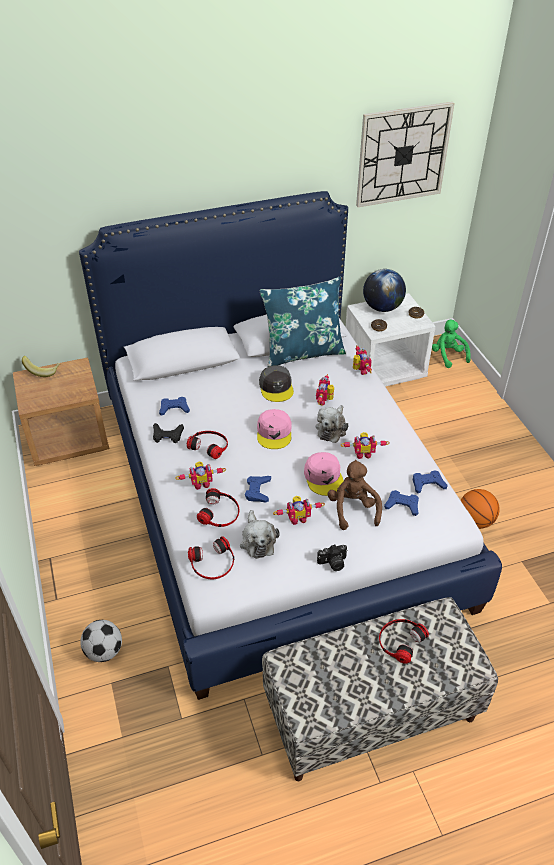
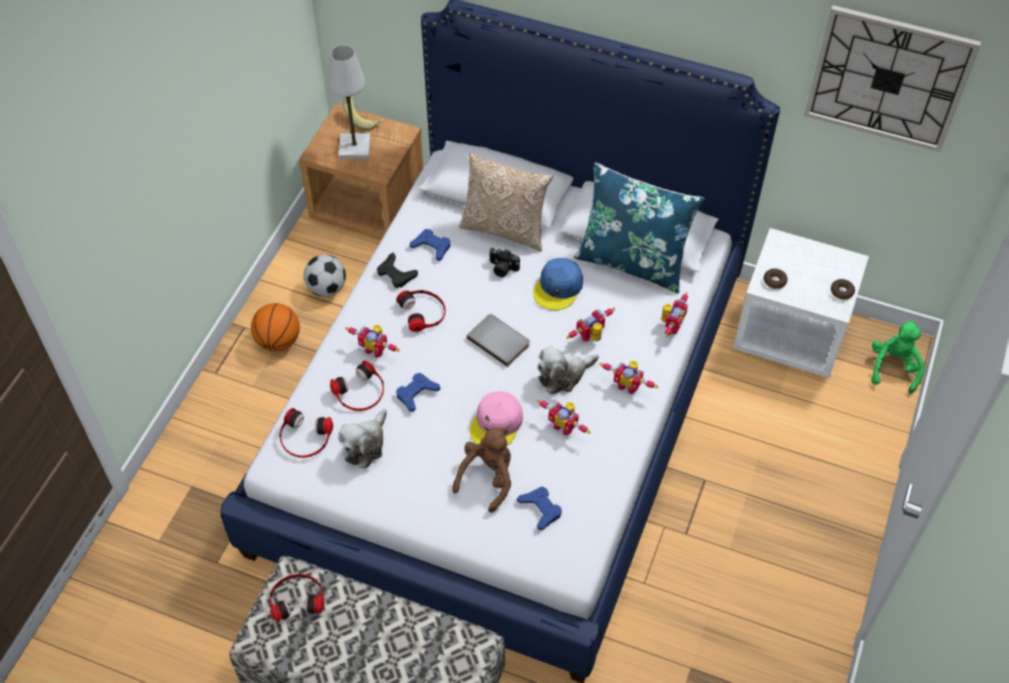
camera: 40 degrees right, 10 degrees up
football [80,620,122,662] -> football moved to [304,254,346,297]
pink cap [257,409,291,449] -> grey book [467,314,530,367]
grey cap [259,365,294,402] -> blue cap [533,258,583,310]
toy robot [273,496,325,525] -> toy robot moved to [600,361,658,394]
camera [317,544,348,571] -> camera moved to [489,248,520,277]
globe [363,269,406,312] -> none
headphones [379,619,429,664] -> headphones moved to [270,574,324,622]
blue game controller [413,470,448,493] -> none
basketball [460,489,500,529] -> basketball moved to [251,303,300,352]
none -> white table lamp [328,45,370,159]
none -> pillow [459,153,553,252]

